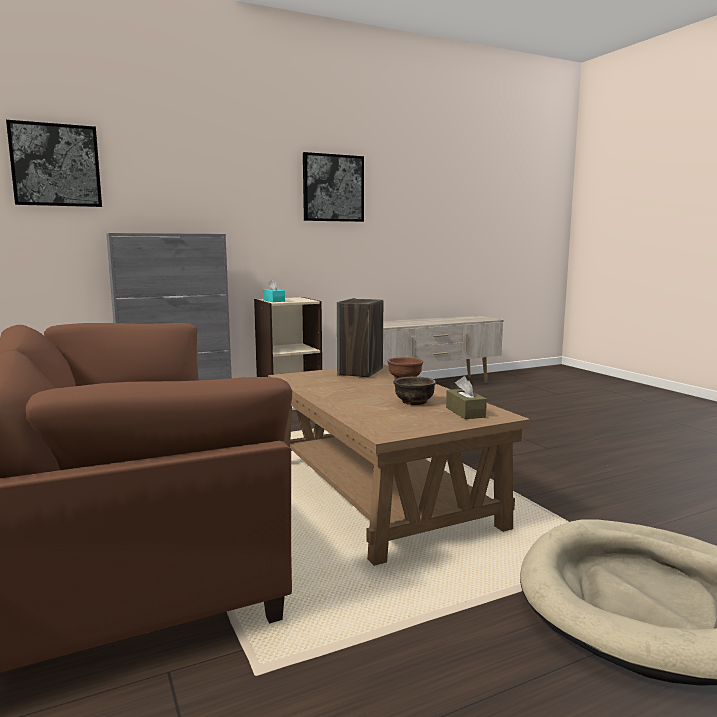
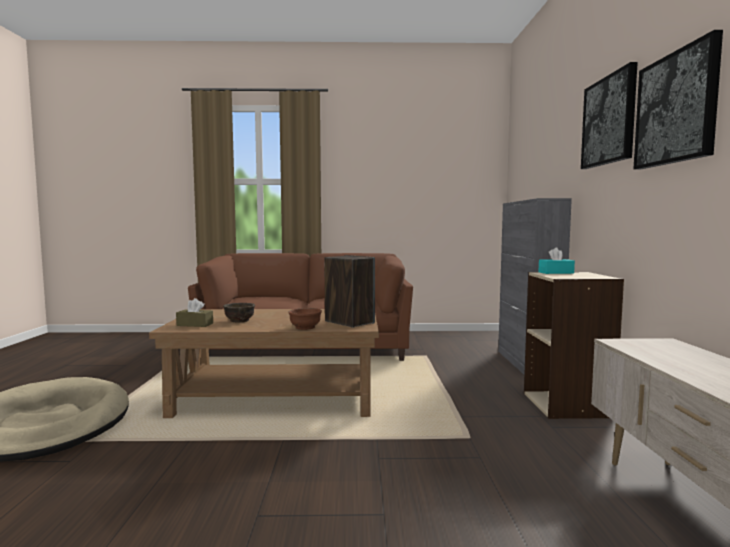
camera: 115 degrees right, 5 degrees down
picture [6,120,102,207] -> picture moved to [581,62,638,169]

